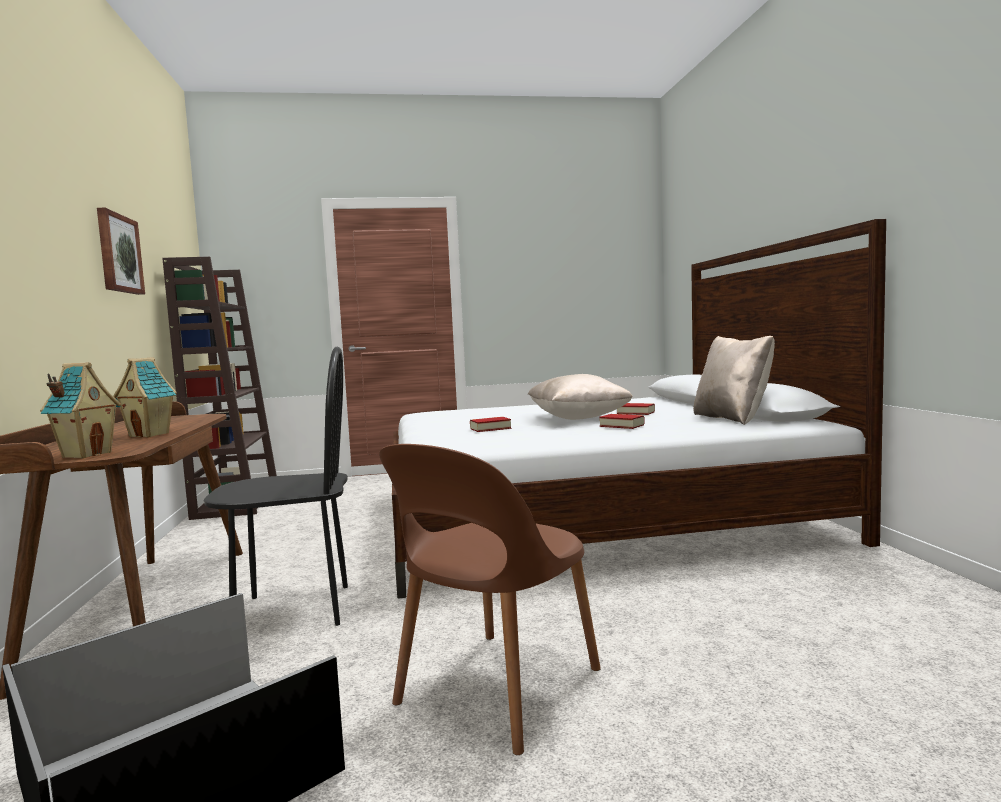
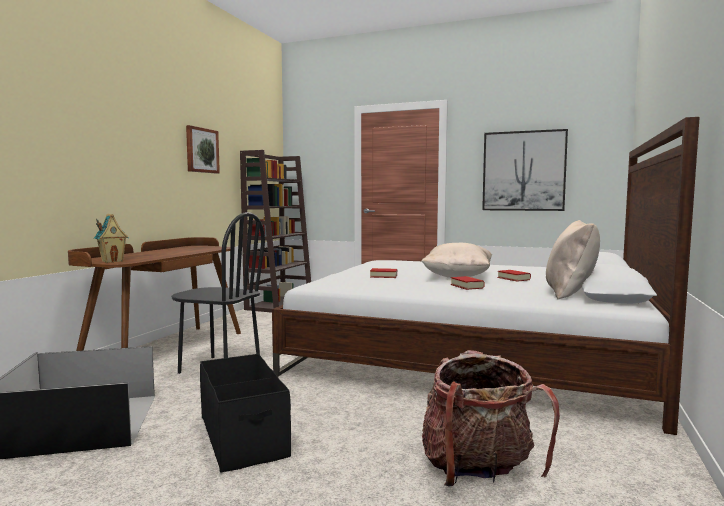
camera: 30 degrees right, 0 degrees up
toy house [113,357,177,438] -> none
brown chair [379,444,601,755] -> black storage box [200,354,291,472]
none -> backpack [422,350,560,487]
none -> picture [482,129,568,211]

